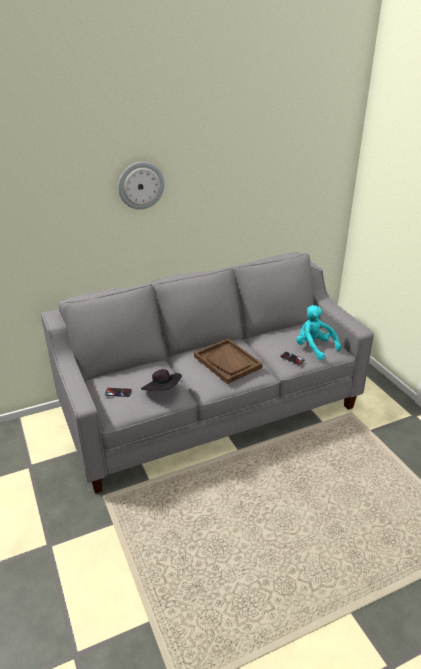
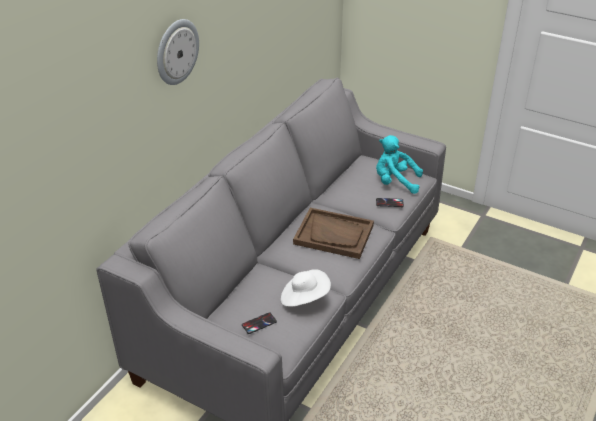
camera: 35 degrees left, 5 degrees up
black hat [141,369,182,391] -> white hat [281,269,331,307]

